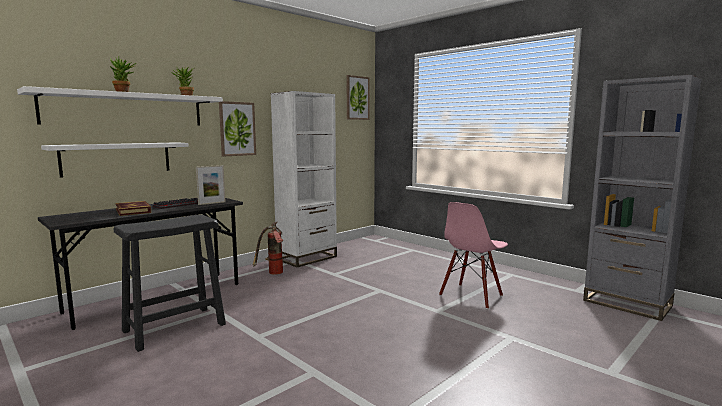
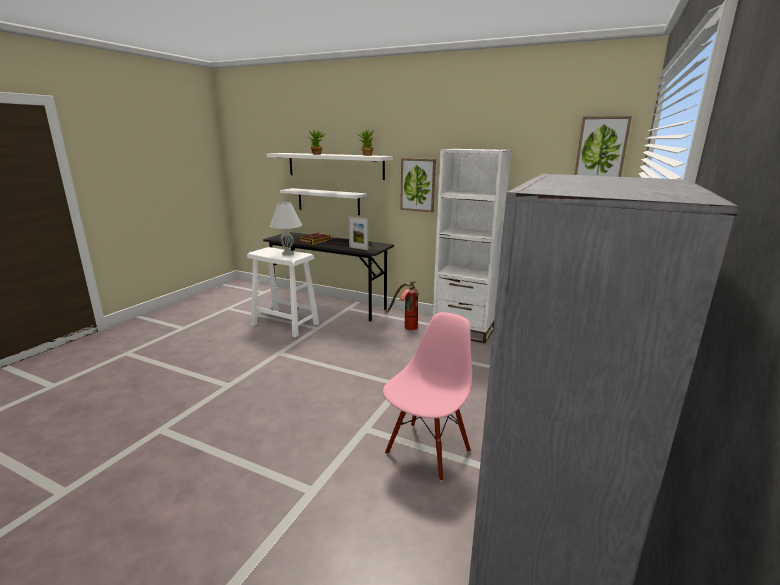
camera: 70 degrees right, 10 degrees up
black stool [114,215,226,352] -> white stool [247,247,319,337]
pink chair [439,202,508,309] -> pink chair turned 105 degrees clockwise [383,312,472,481]
none -> white table lamp [270,202,302,255]

